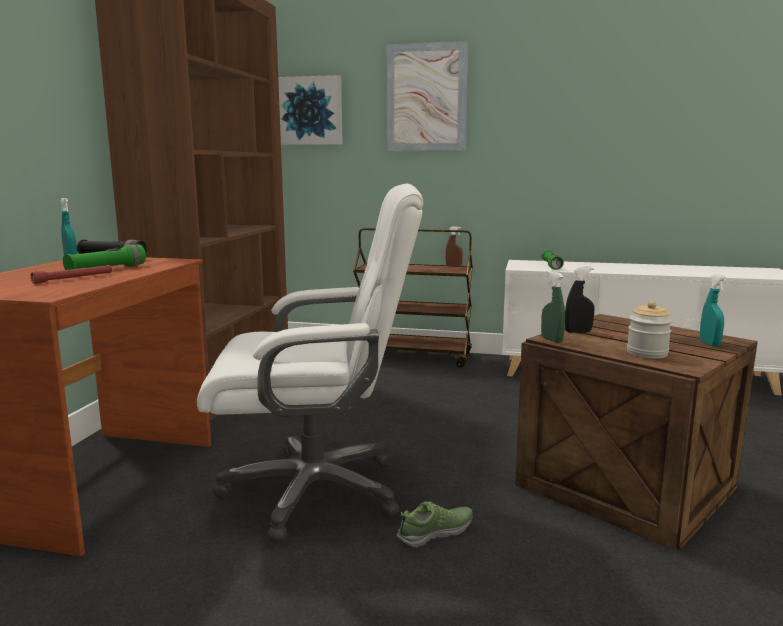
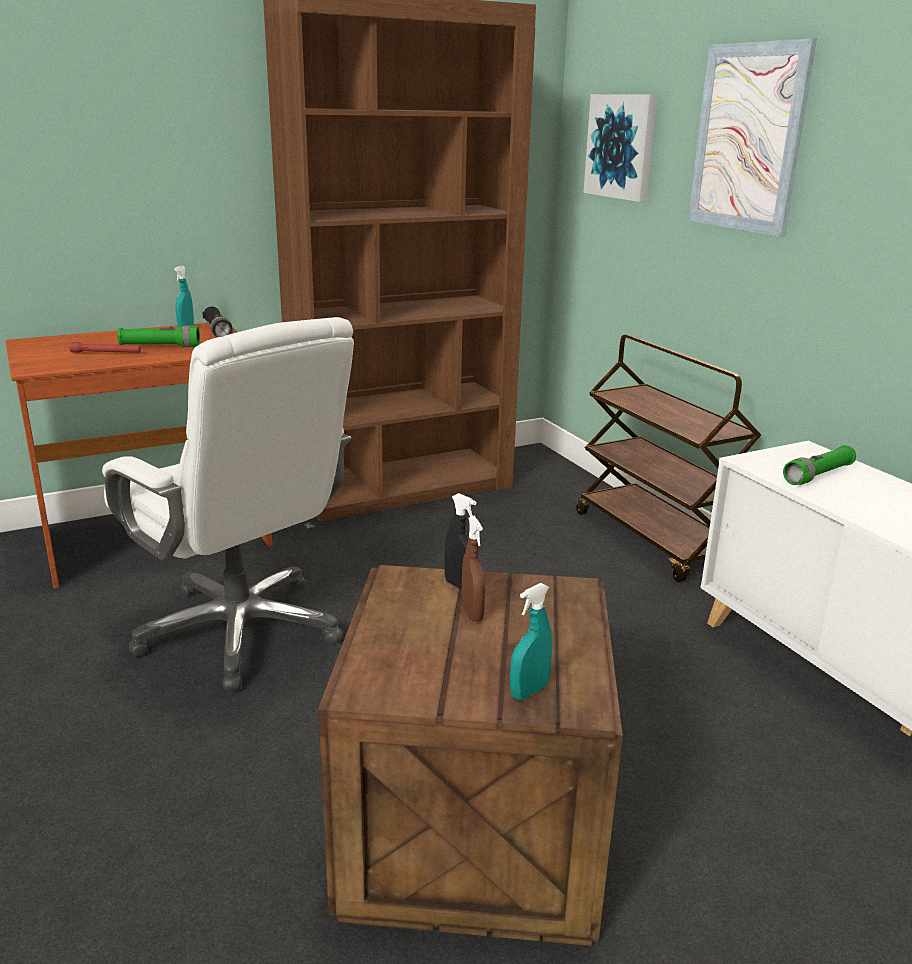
camera: 50 degrees right, 10 degrees up
shoe [397,501,473,548] -> none
brown spray bottle [446,227,463,267] -> brown spray bottle moved to [462,516,485,622]
green spray bottle [541,271,565,343] -> none
jar [627,301,672,359] -> none

